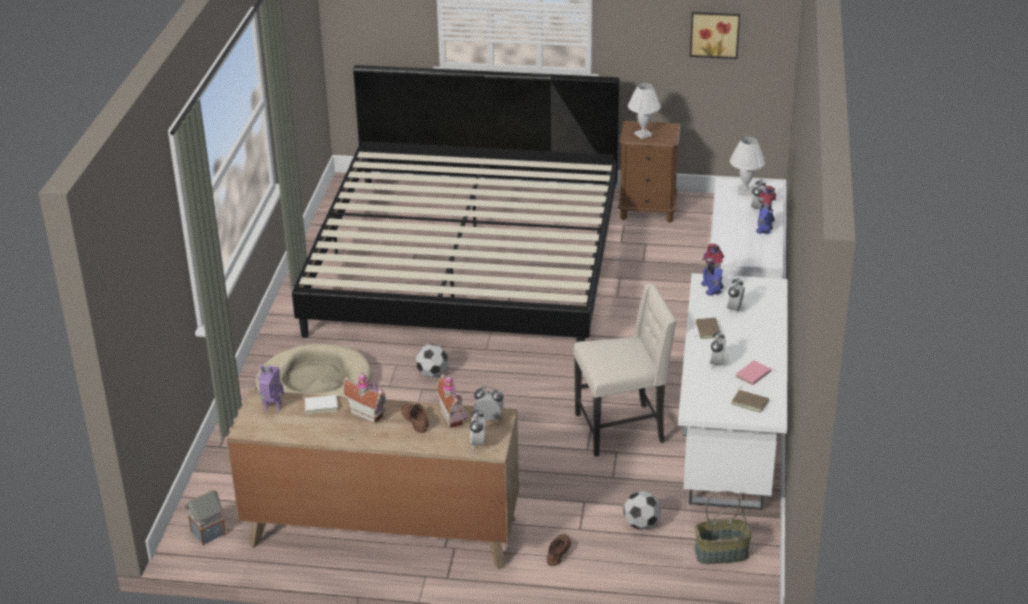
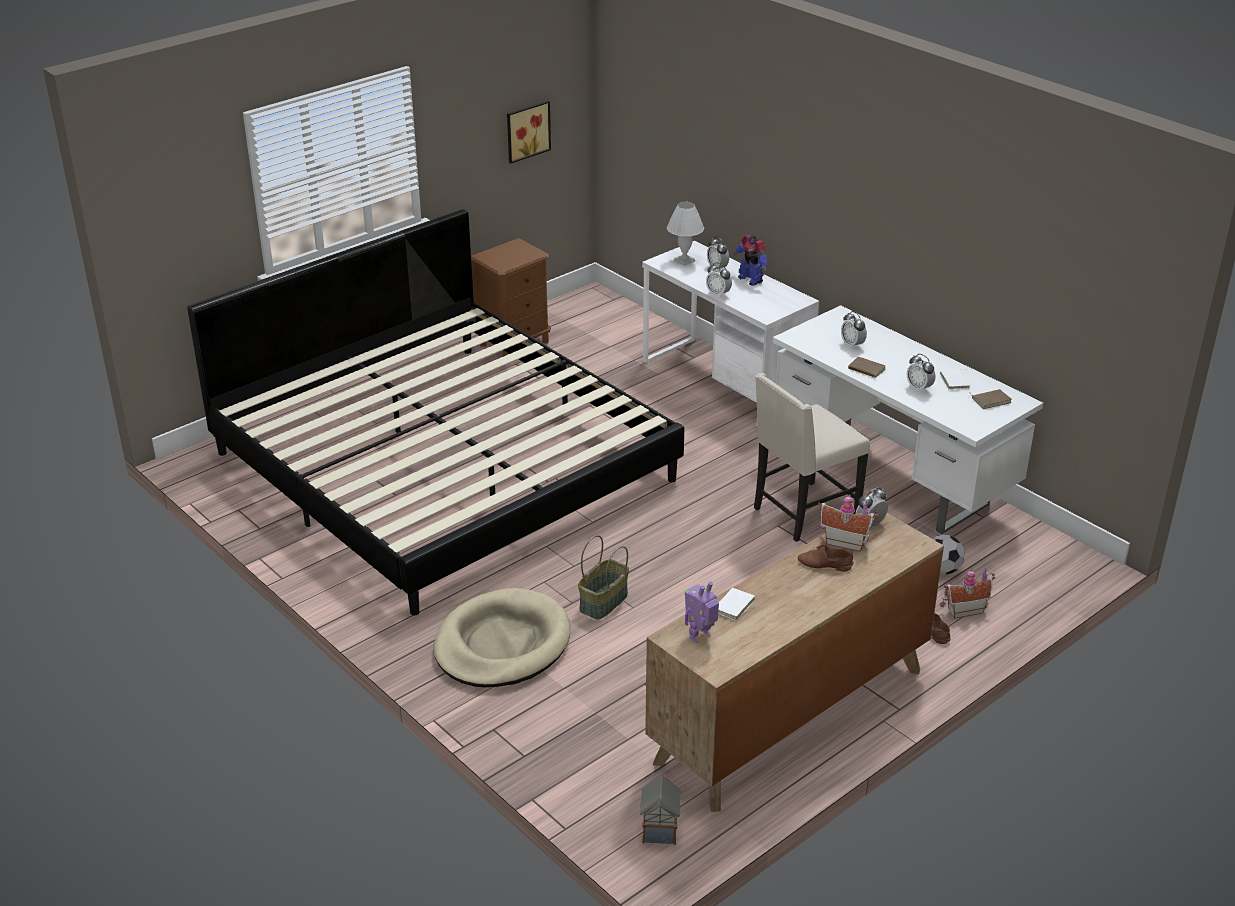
camera: 50 degrees left, 0 degrees up
toy house [342,372,386,424] -> toy house moved to [940,568,995,619]
football [416,344,448,377] -> none
alarm clock [470,409,486,449] -> alarm clock moved to [706,262,732,298]
beige chair [573,283,676,457] -> beige chair turned 150 degrees counterclockwise [754,373,870,542]
white table lamp [628,83,661,139] -> none
basket [695,491,752,564] -> basket moved to [578,535,629,619]
toy robot [701,244,724,296] -> none
pink book [735,360,772,385] -> white book [940,368,970,390]

